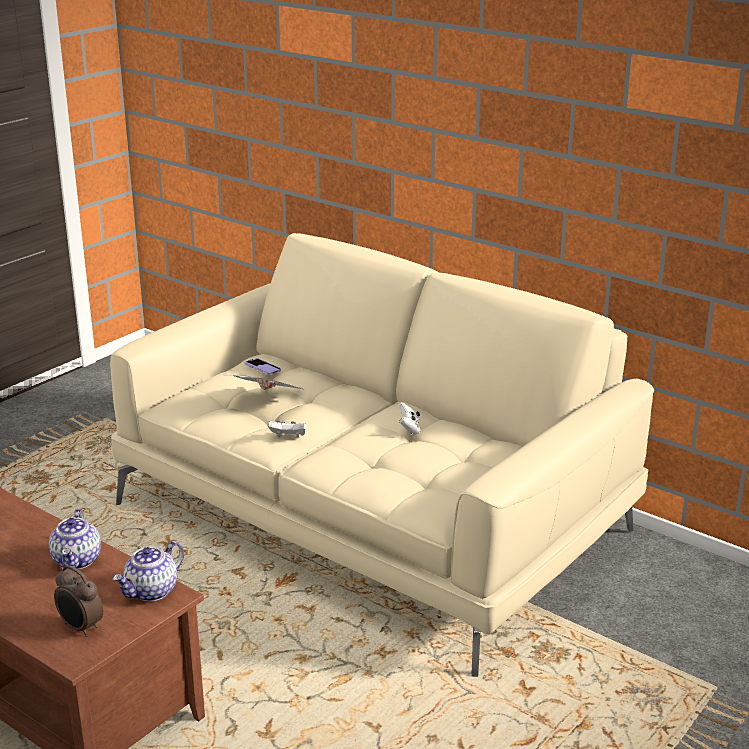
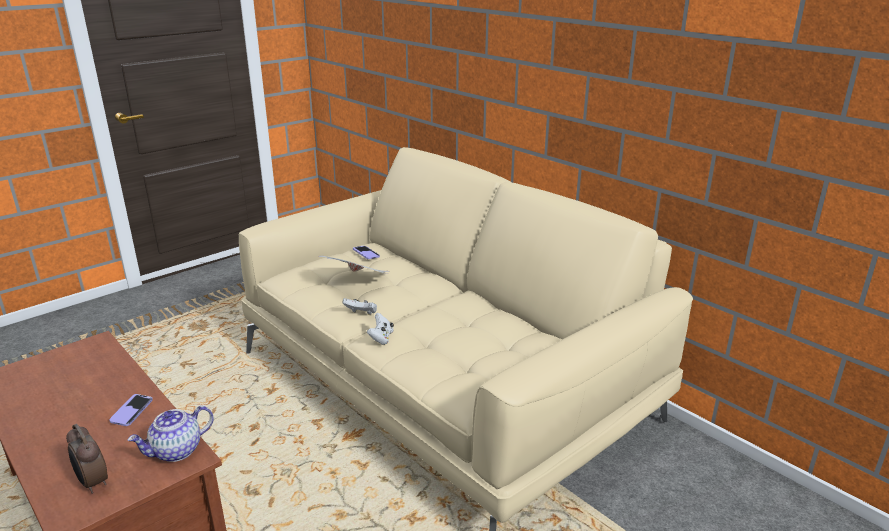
camera: 10 degrees right, 0 degrees up
teapot [49,509,101,569] -> phone [109,394,153,426]
white game controller [398,402,420,435] -> white game controller moved to [367,313,394,345]

